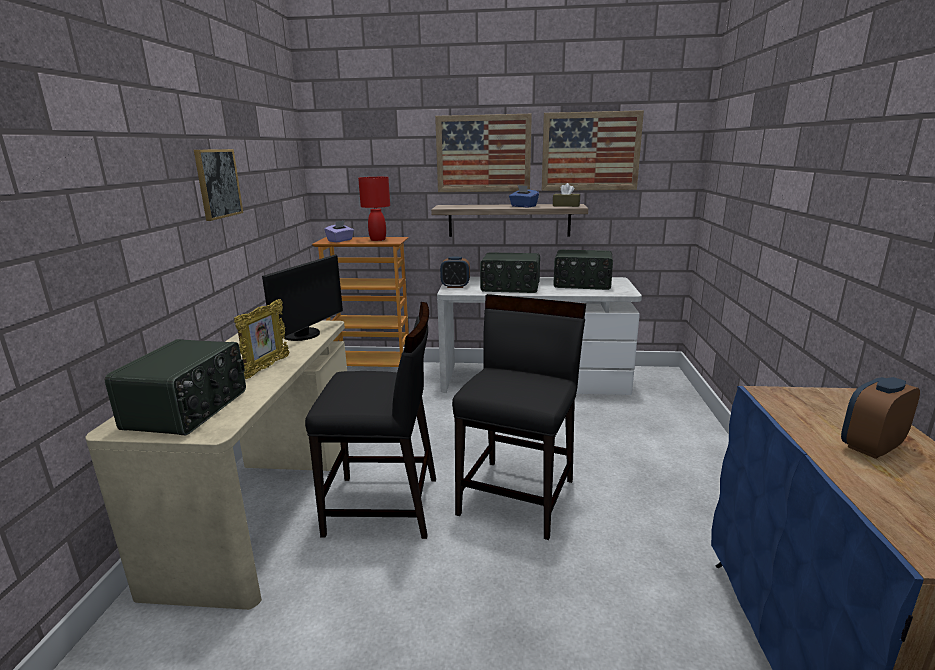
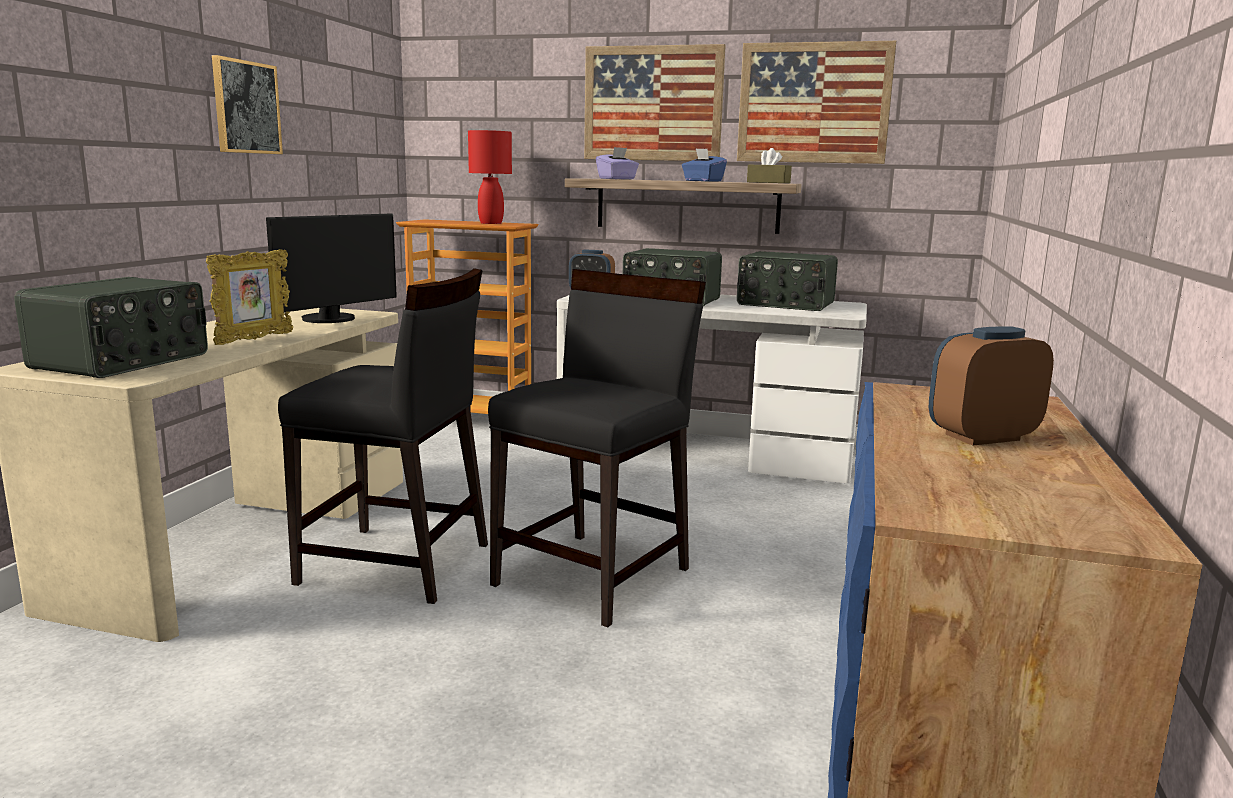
camera: 10 degrees right, 5 degrees down
purple tissue box [324,220,354,242] -> purple tissue box moved to [596,147,639,179]

